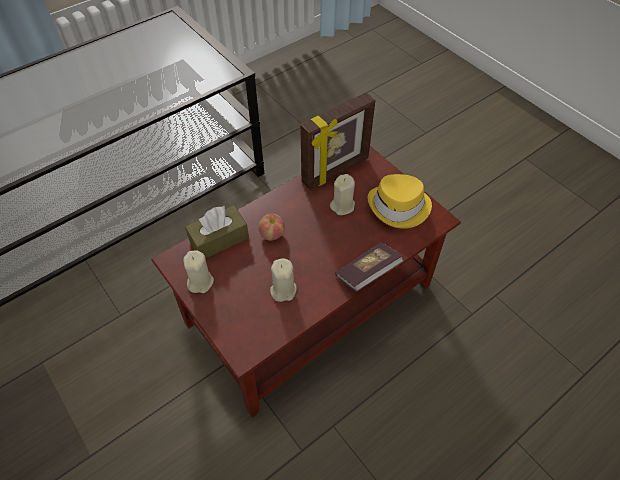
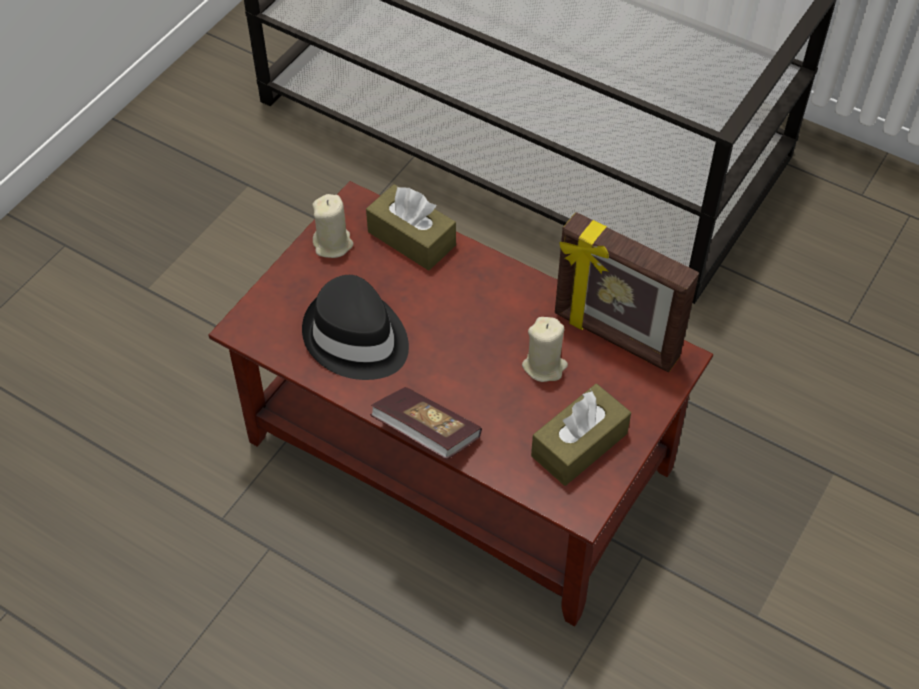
camera: 70 degrees right, 0 degrees up
apple [258,214,285,241] -> none
beige candle [270,258,297,302] -> black hat [302,275,409,380]
yellow hat [368,174,432,229] -> brown tissue box [531,384,631,486]

